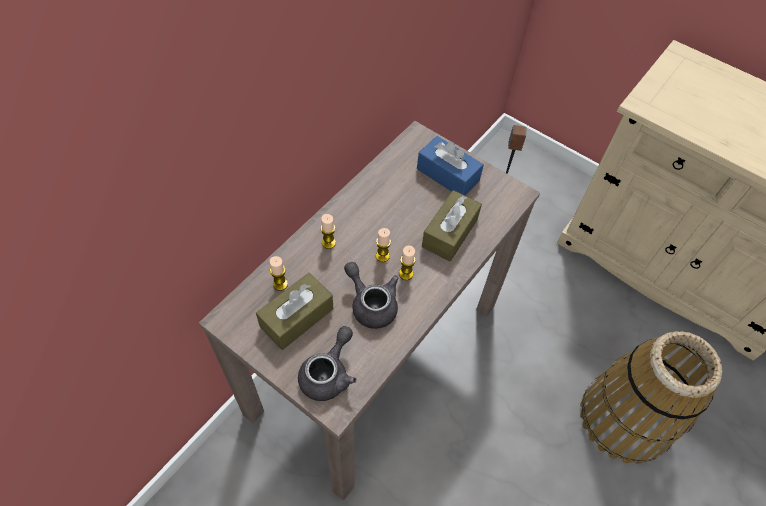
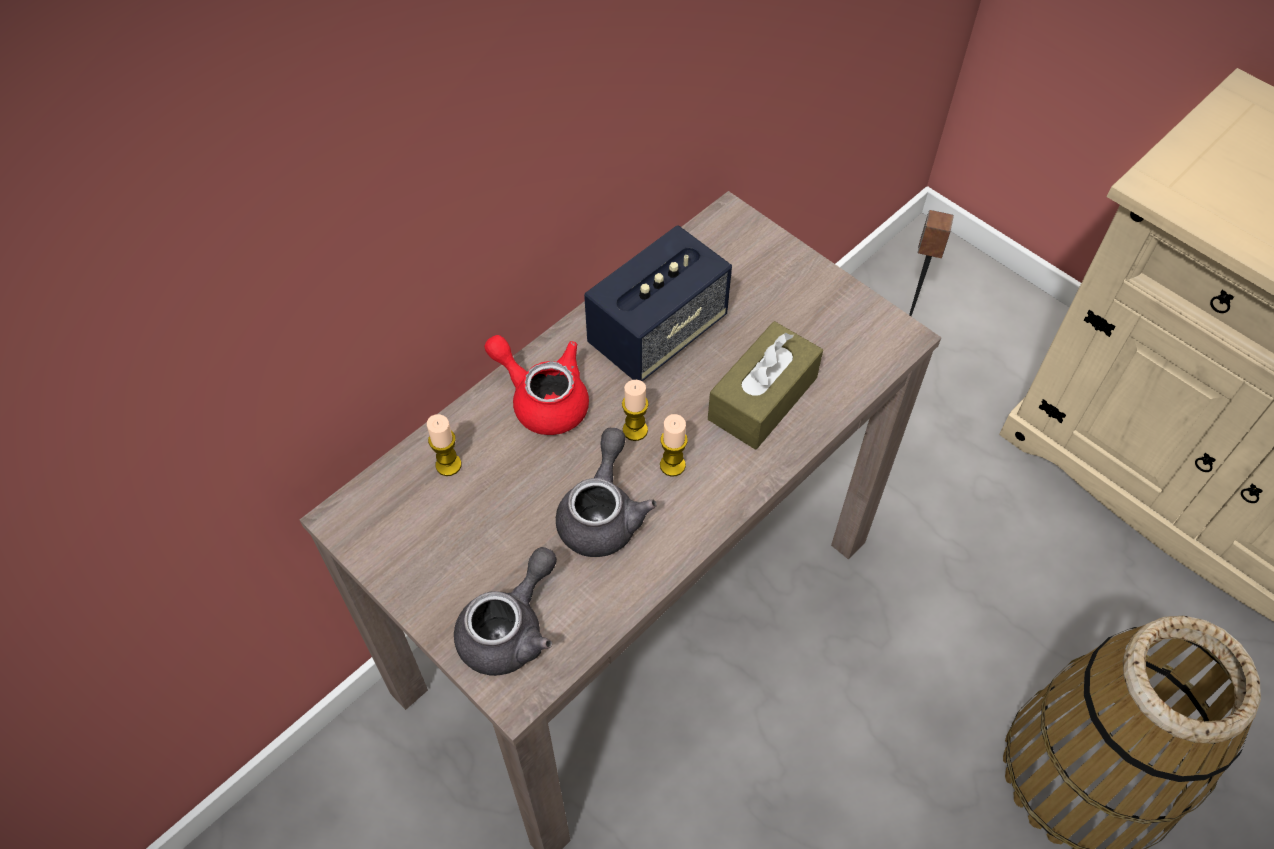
camera: 10 degrees right, 0 degrees up
brown tissue box [256,273,333,350] -> none
candle [321,214,336,249] -> red teapot [484,335,589,435]
grey teapot [344,262,398,329] -> grey teapot turned 45 degrees clockwise [556,428,657,557]
blue tissue box [417,136,484,195] -> none
none -> speaker [584,225,732,381]

